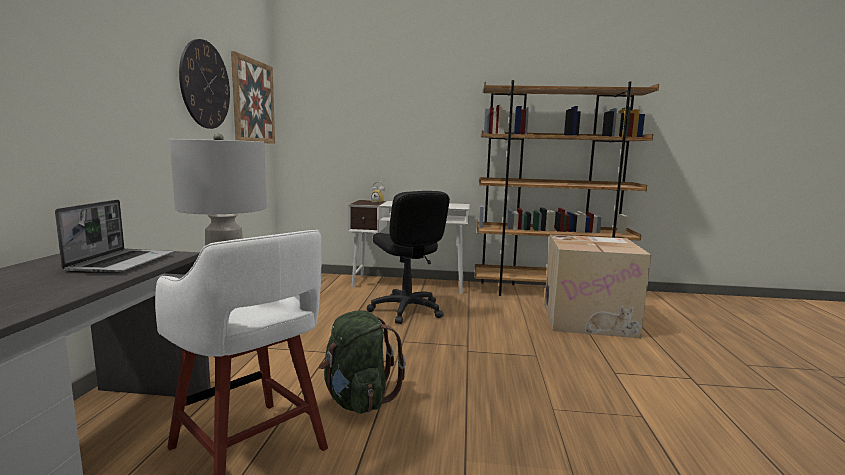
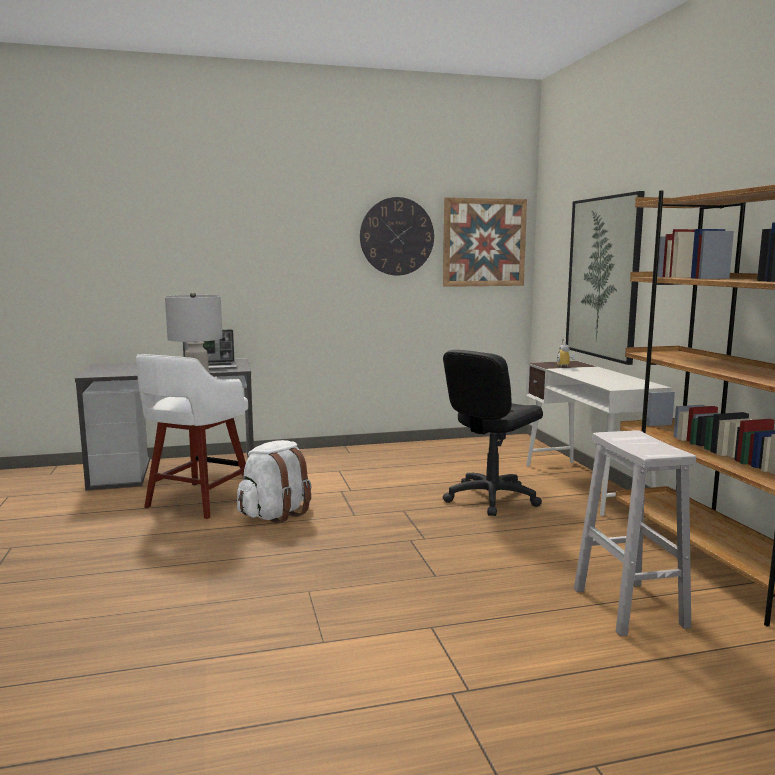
camera: 70 degrees right, 0 degrees up
green backpack [319,310,406,414] -> white backpack [237,440,311,524]
cardboard box [544,234,651,338] -> white stool [574,430,696,636]
none -> picture [566,191,645,365]

